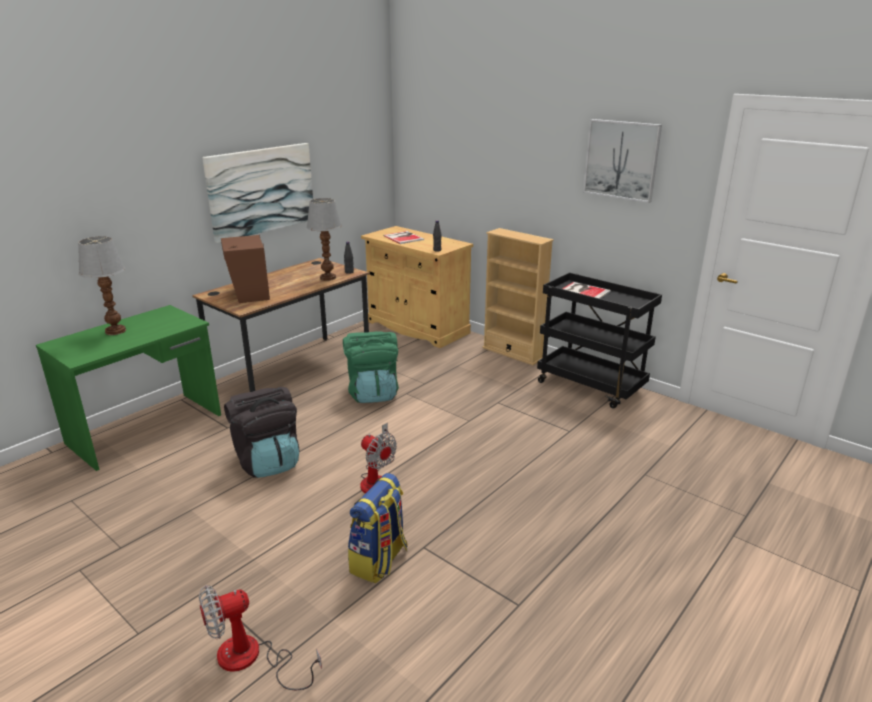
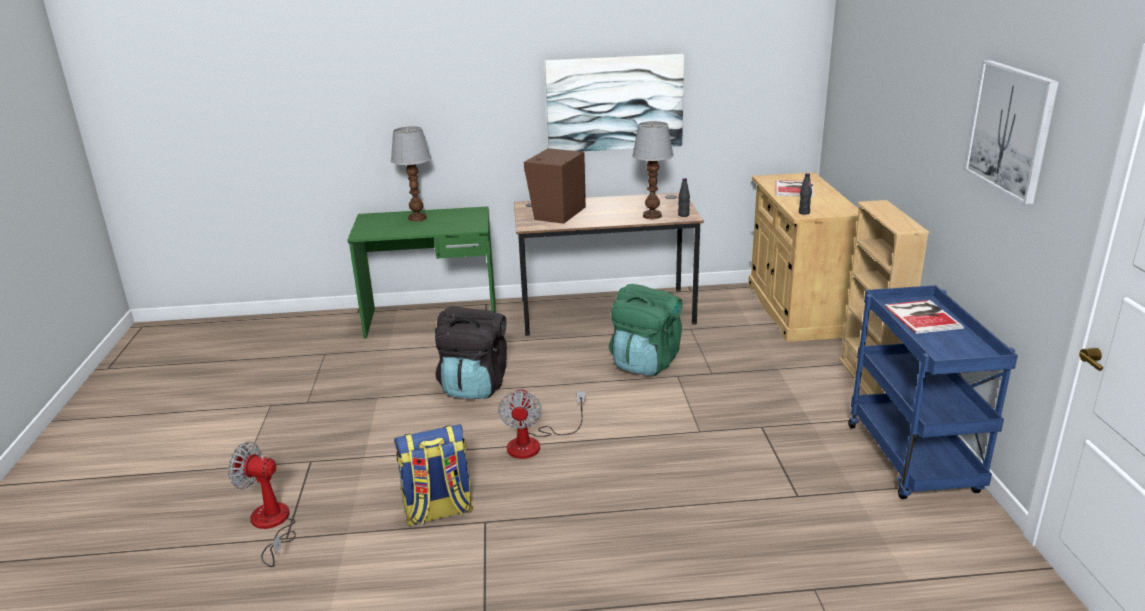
camera: 45 degrees right, 0 degrees up
black cart [537,272,662,409] -> blue cart [848,285,1018,499]

